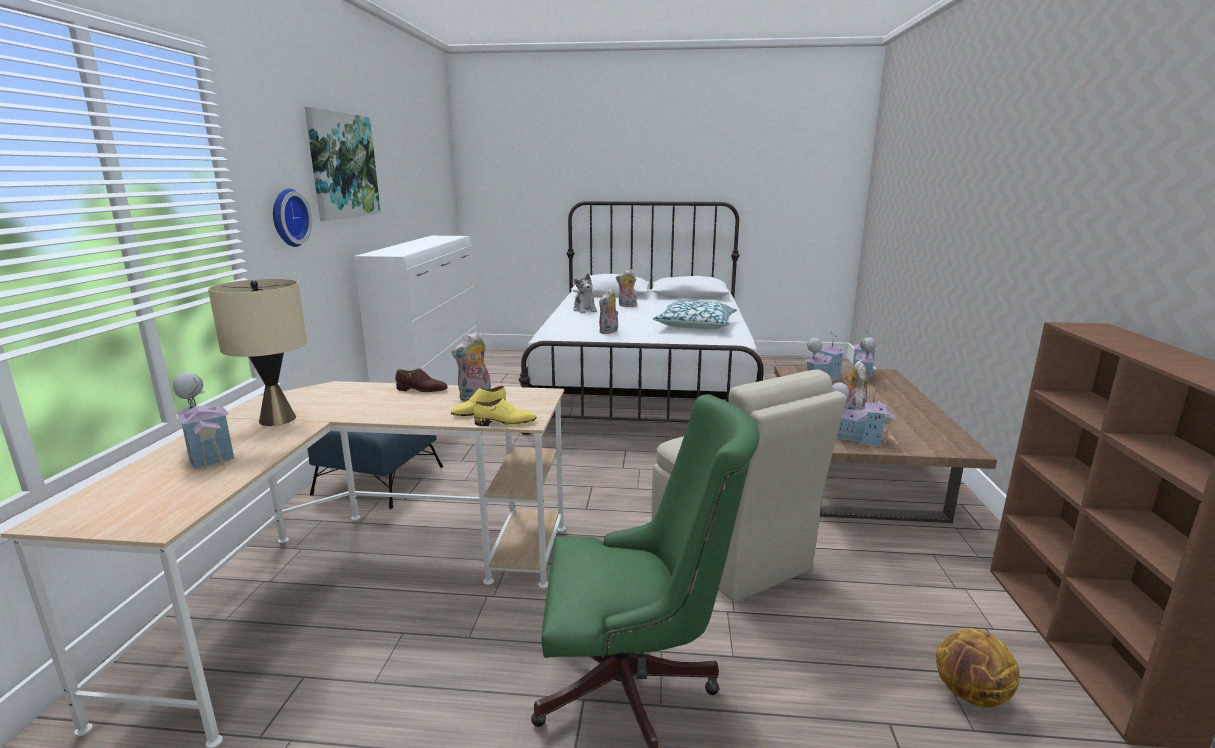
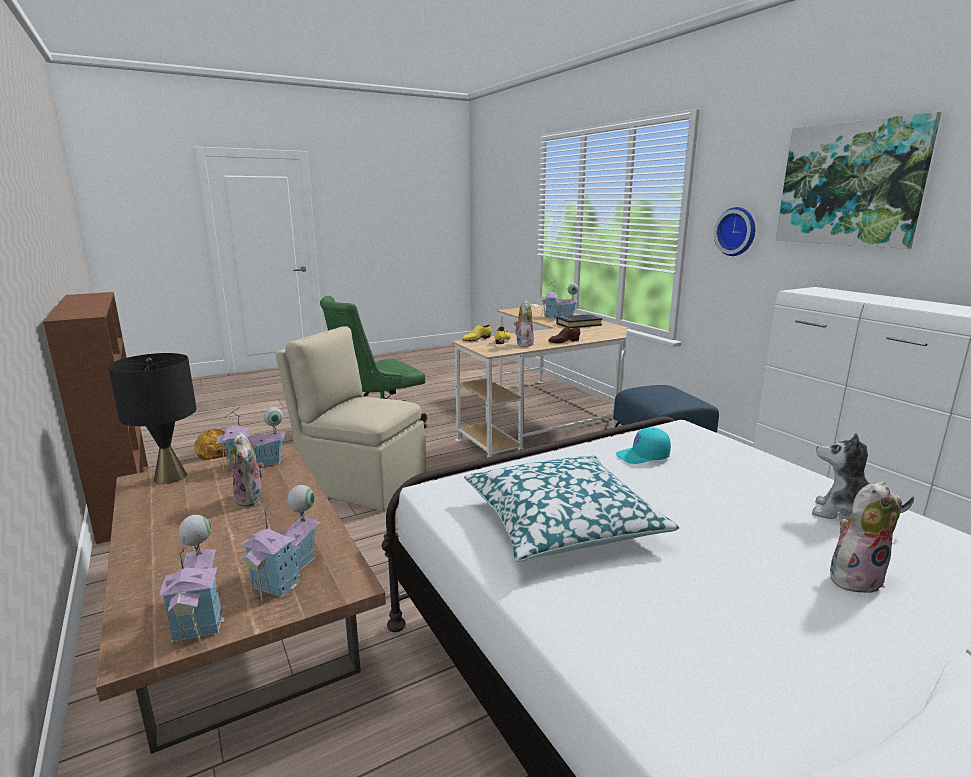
camera: 145 degrees right, 0 degrees up
beige table lamp [208,279,307,426] -> black book [556,314,603,328]
plush toy [599,288,618,334] -> turquoise cap [616,427,671,464]
none -> black table lamp [108,353,196,484]

